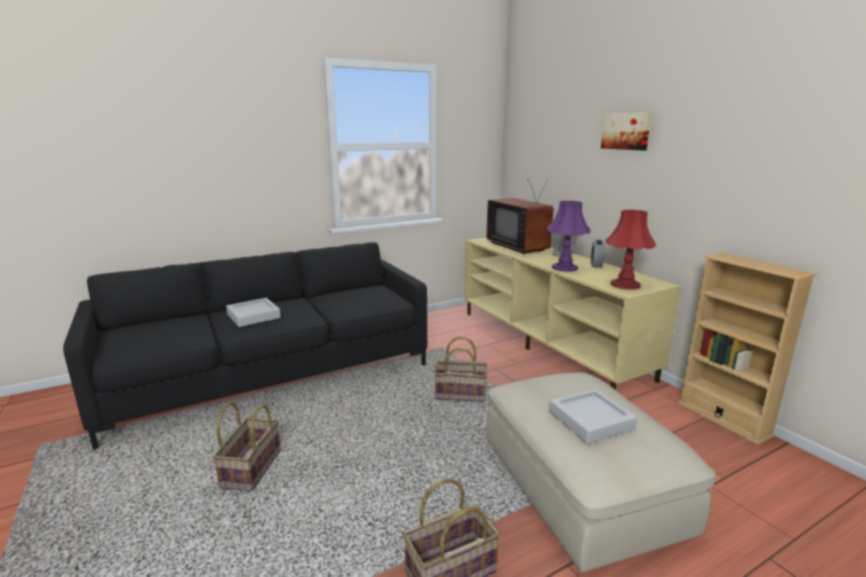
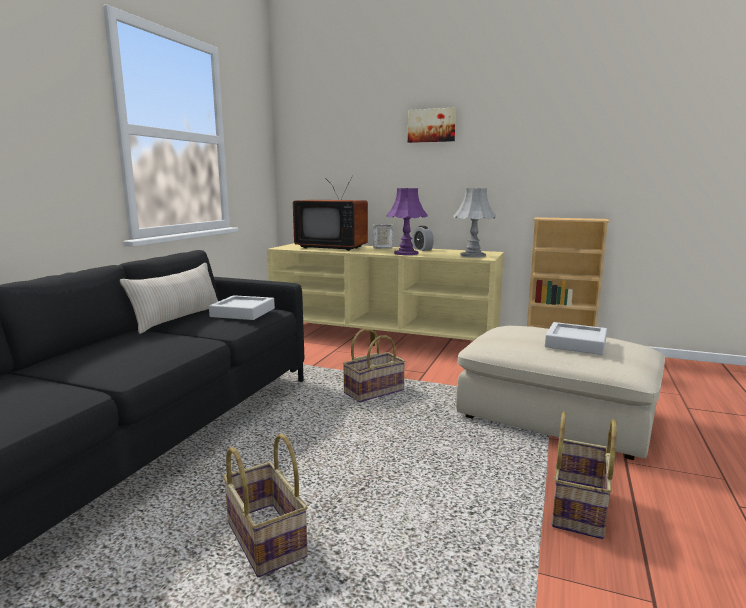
camera: 40 degrees left, 5 degrees down
grey tray [226,298,281,327] -> grey tray moved to [209,295,275,320]
red table lamp [605,210,656,290] -> grey table lamp [453,188,496,258]
none -> beige pillow [120,263,218,334]

